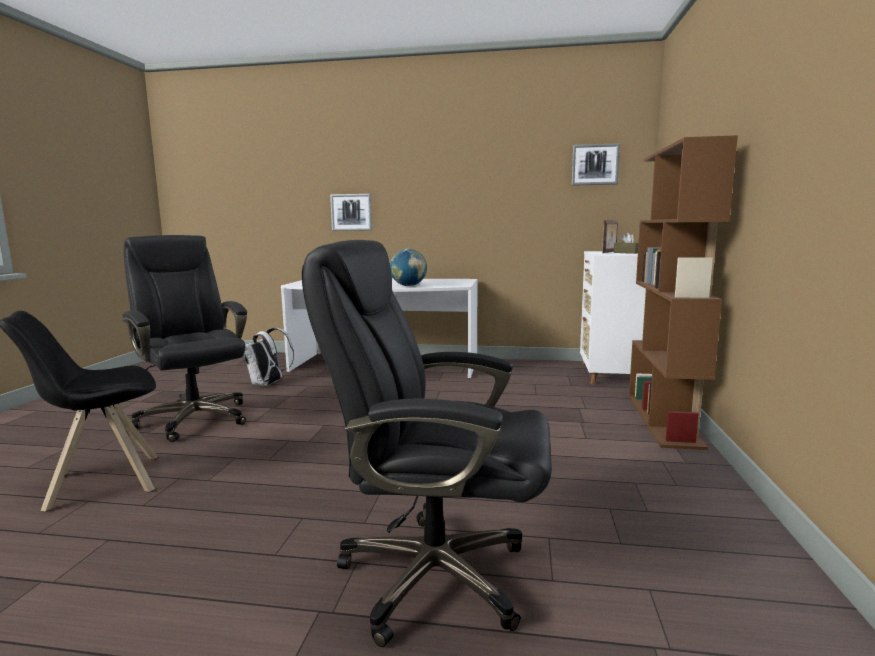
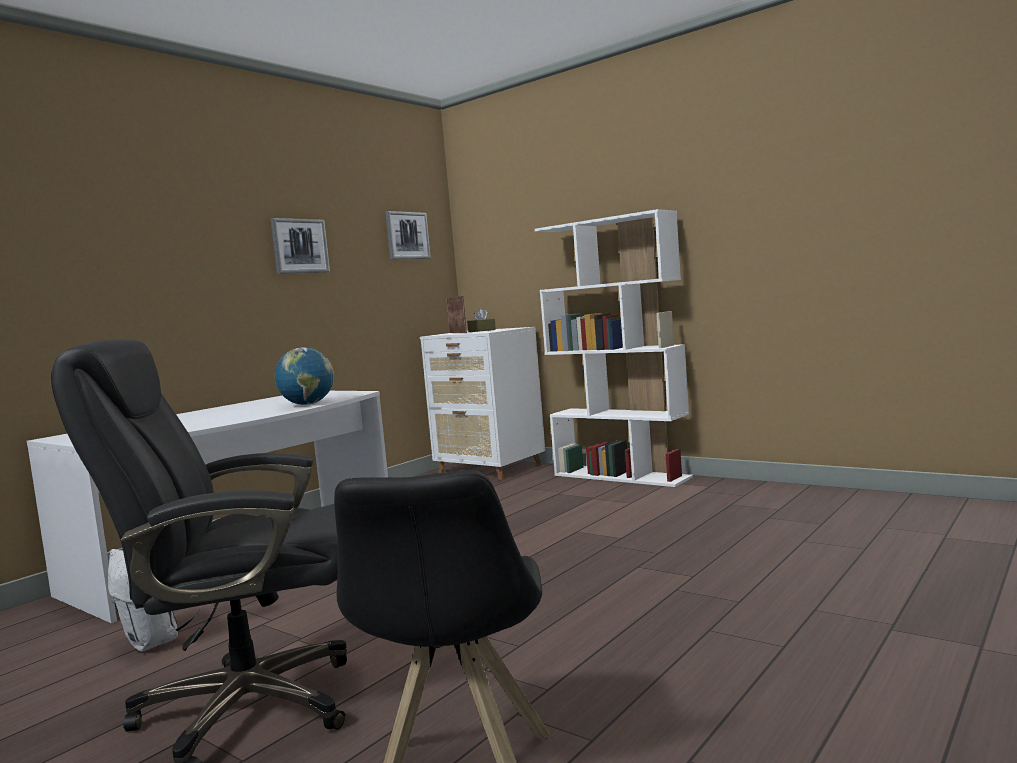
camera: 60 degrees left, 5 degrees down
black office chair [302,240,552,647] -> none
picture [330,194,372,231] -> picture moved to [271,218,330,274]
brown bookcase [629,135,738,450] -> white bookcase [535,209,693,487]

